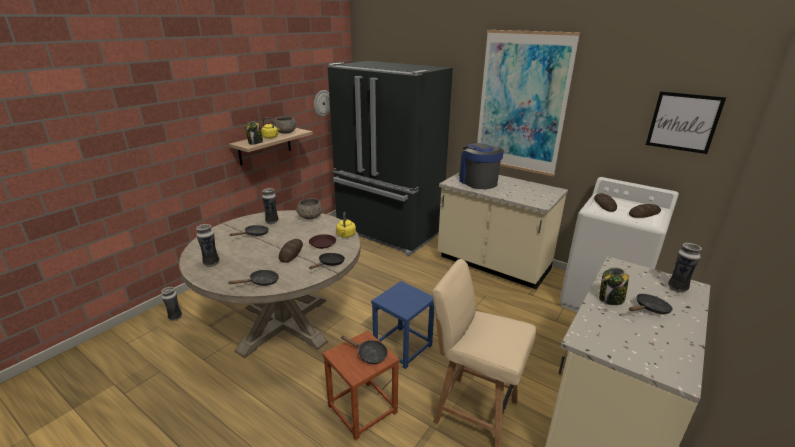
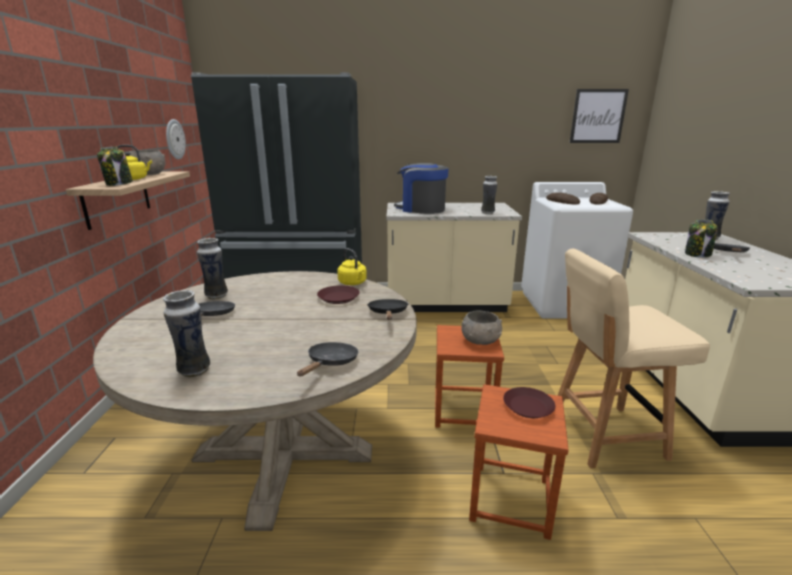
camera: 35 degrees left, 5 degrees down
vase [161,287,182,321] -> vase moved to [481,176,497,214]
bread [279,239,303,263] -> none
grey bowl [296,198,323,220] -> grey bowl moved to [462,311,502,345]
black frying pan [340,336,388,364] -> brown plate [503,387,555,418]
blue stool [371,281,434,369] -> brown stool [435,325,504,428]
picture [477,30,580,177] -> none

